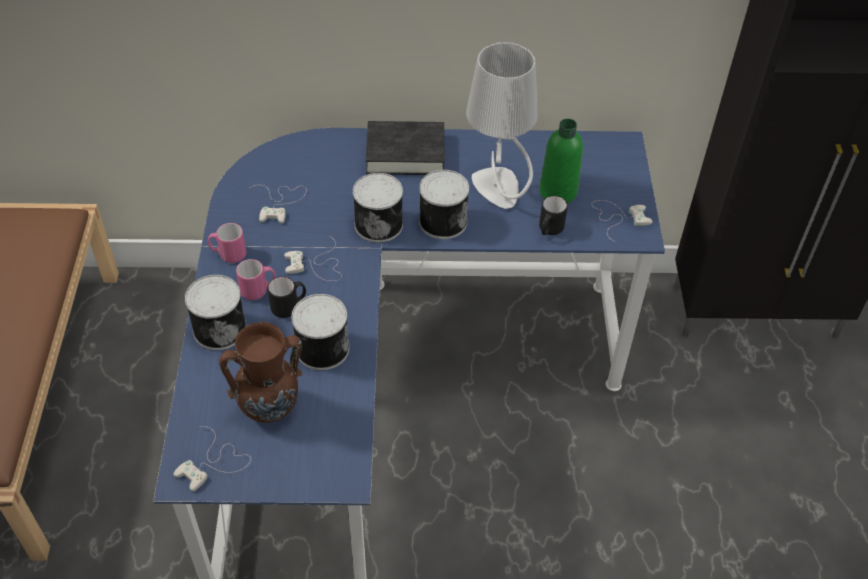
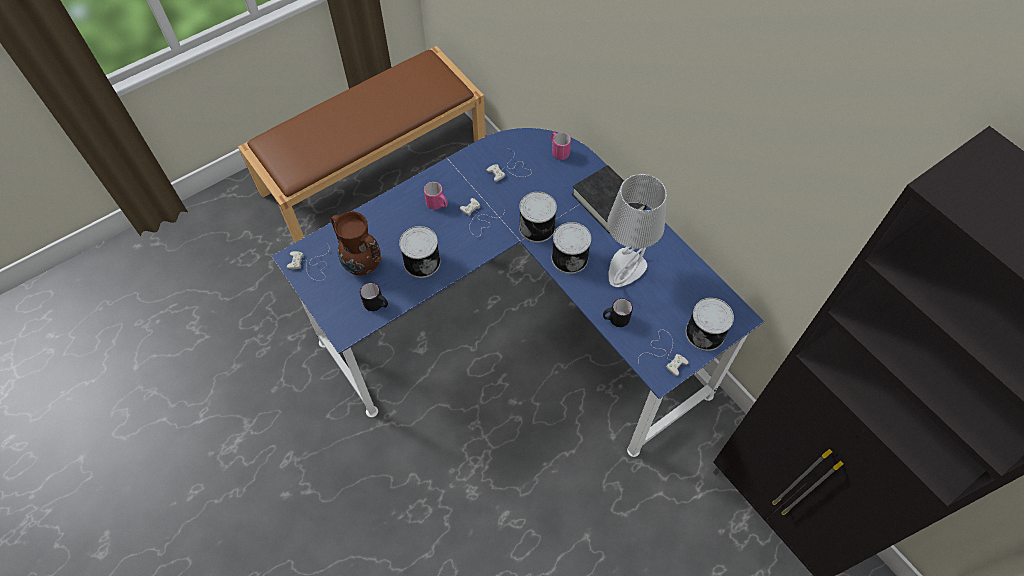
camera: 55 degrees right, 10 degrees up
can [185,275,247,350] -> can moved to [686,298,734,351]
pink mug [208,223,246,263] -> pink mug moved to [551,132,571,160]
black mug [268,276,306,318] -> black mug moved to [360,283,388,311]
green bottle [539,119,583,203] -> none

